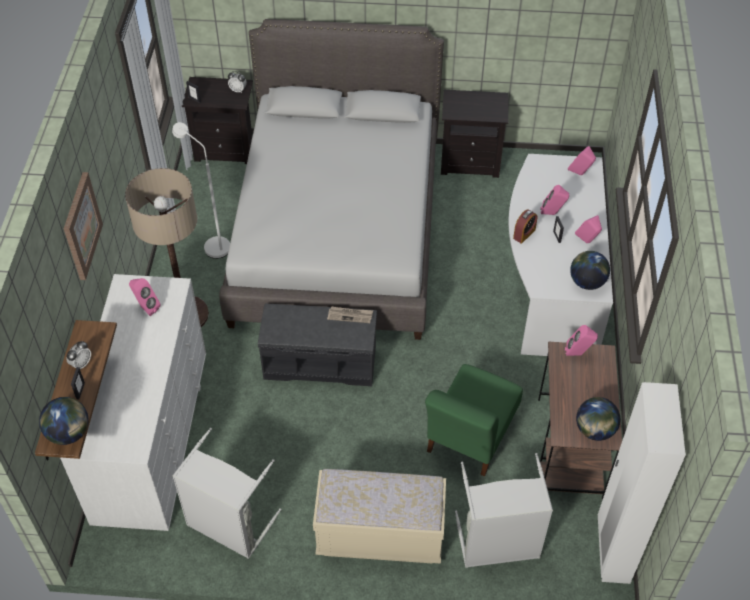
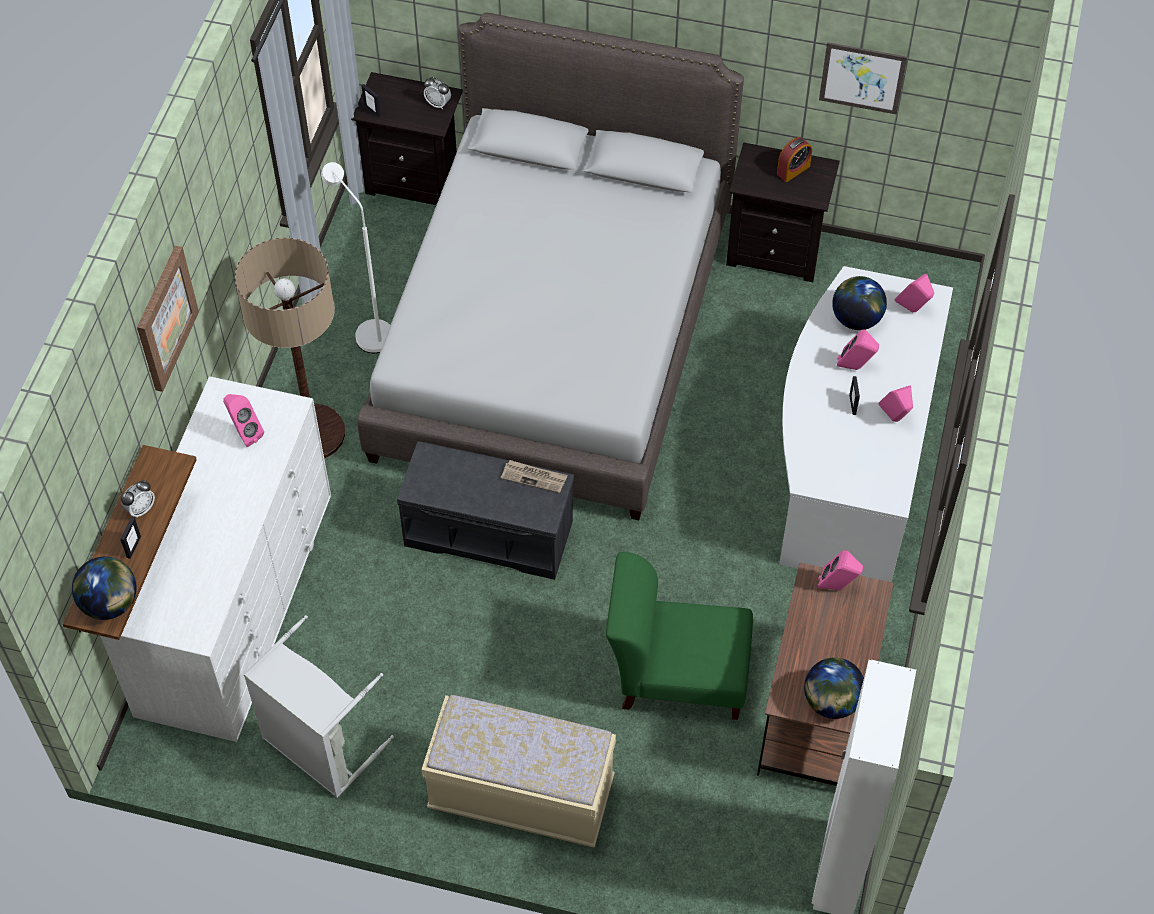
camera: 10 degrees right, 5 degrees up
green chair [425,364,523,476] -> green chair turned 60 degrees clockwise [606,552,753,720]
grey laundry basket [455,453,553,568] -> none
alarm clock [513,210,538,244] -> alarm clock moved to [777,137,812,182]
globe [570,251,610,290] -> globe moved to [832,276,887,330]
none -> picture [819,42,907,115]

